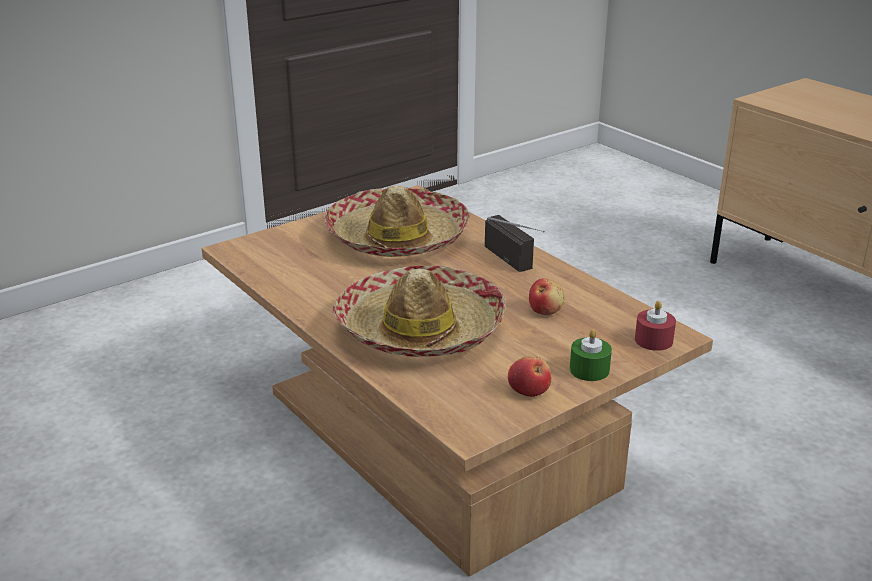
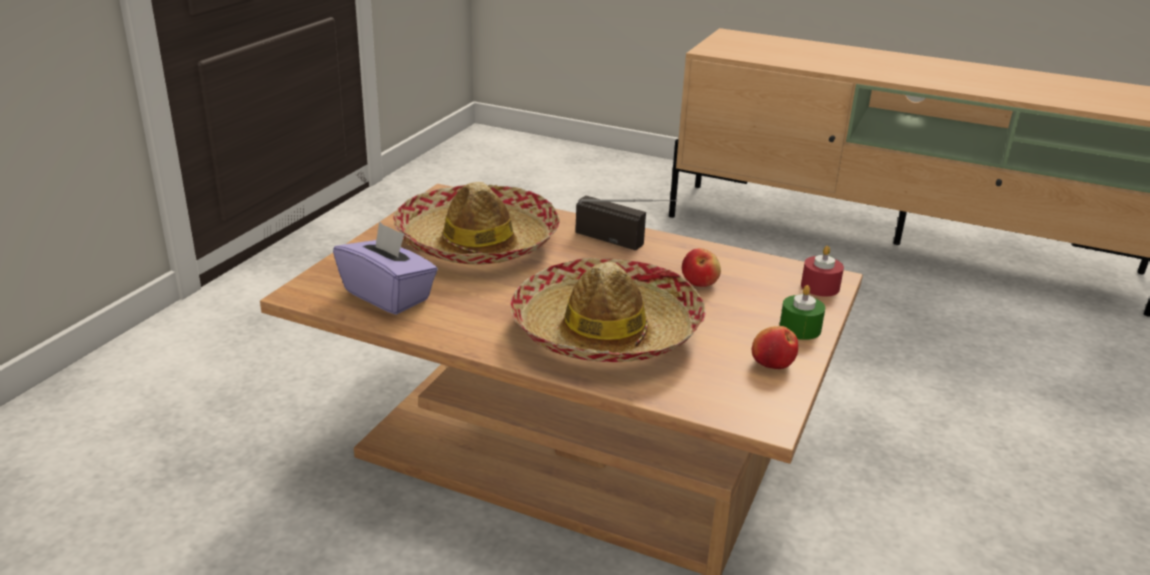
camera: 30 degrees left, 0 degrees up
none -> purple tissue box [333,221,438,315]

